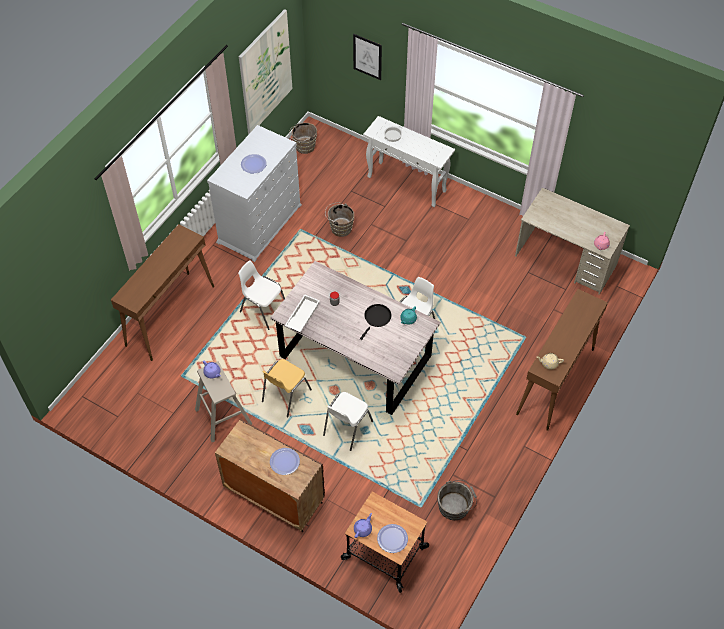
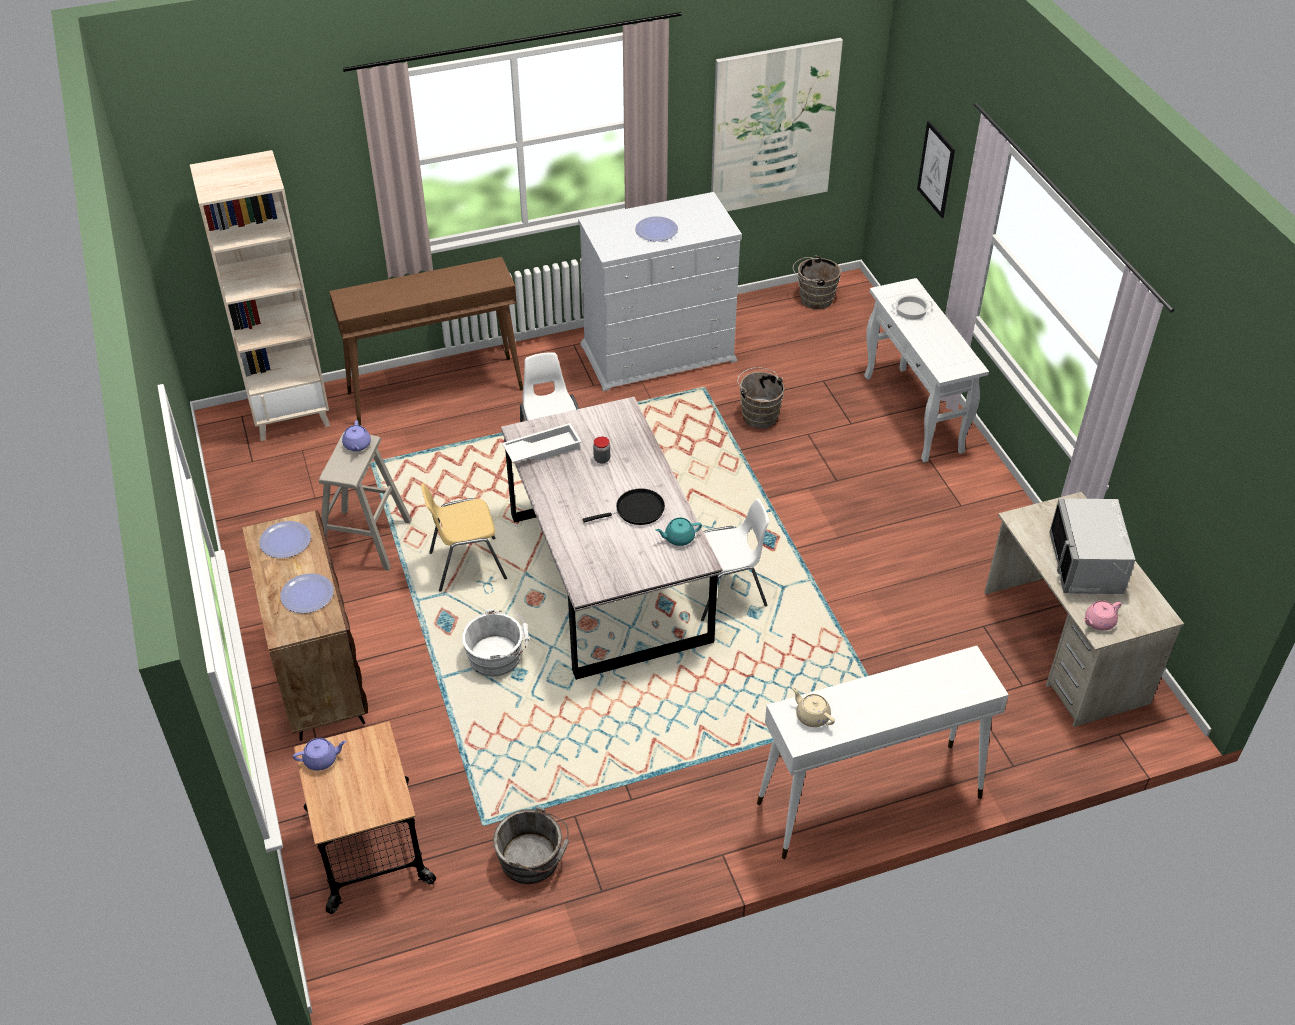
camera: 40 degrees right, 10 degrees down
white chair [323,392,373,451] -> white bucket [462,609,529,676]
plate [377,524,408,553] -> plate moved to [259,521,311,558]
brown console table [516,289,608,431] -> white console table [757,646,1009,859]
none -> beige bookcase [190,150,330,441]
none -> grey microwave [1049,498,1135,594]

